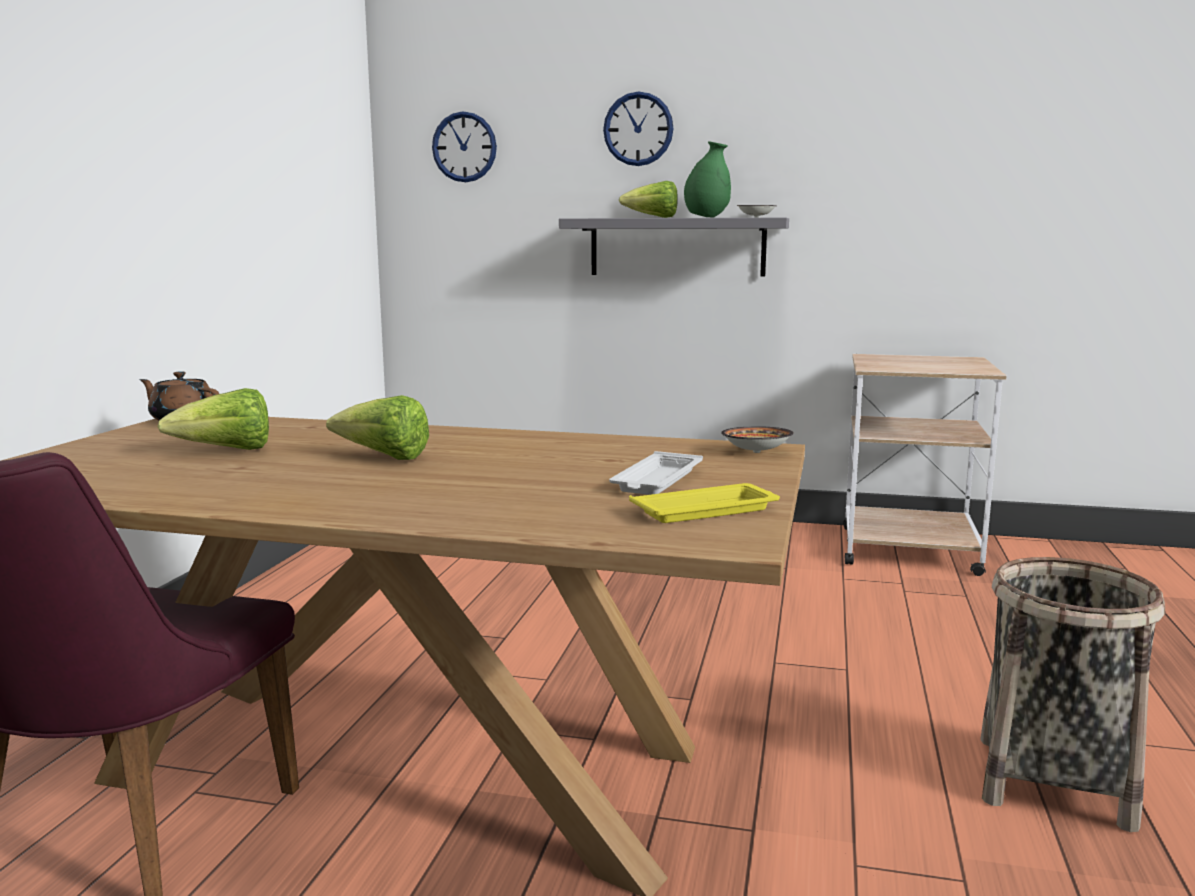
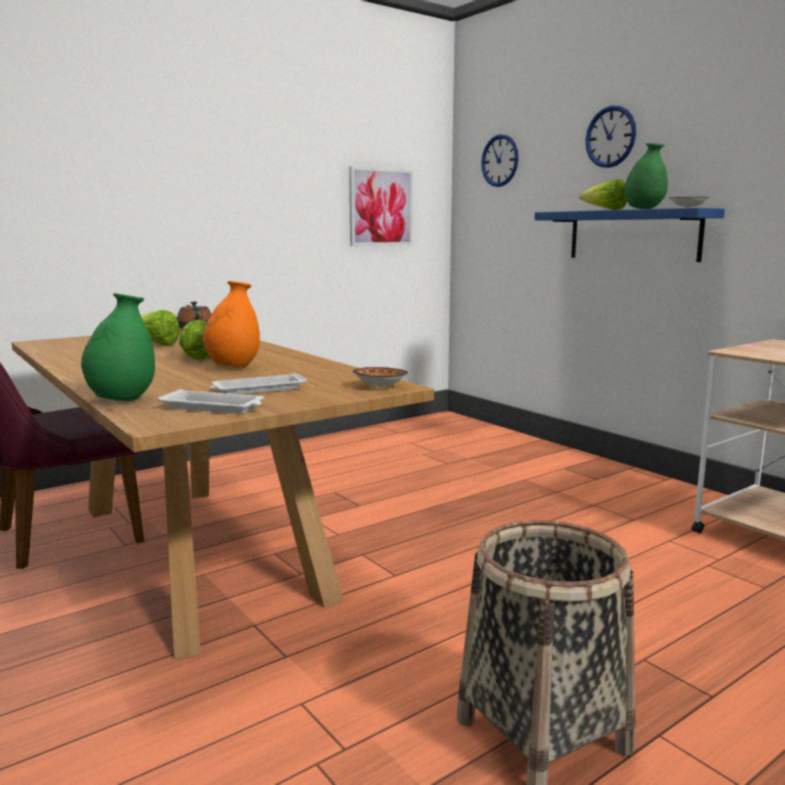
camera: 40 degrees right, 0 degrees up
grey shelf [559,218,789,276] -> blue shelf [535,208,725,262]
yellow tray [629,483,780,523] -> white tray [158,389,265,414]
none -> green vase [81,293,155,401]
none -> orange vase [203,281,260,368]
none -> picture [349,166,413,246]

